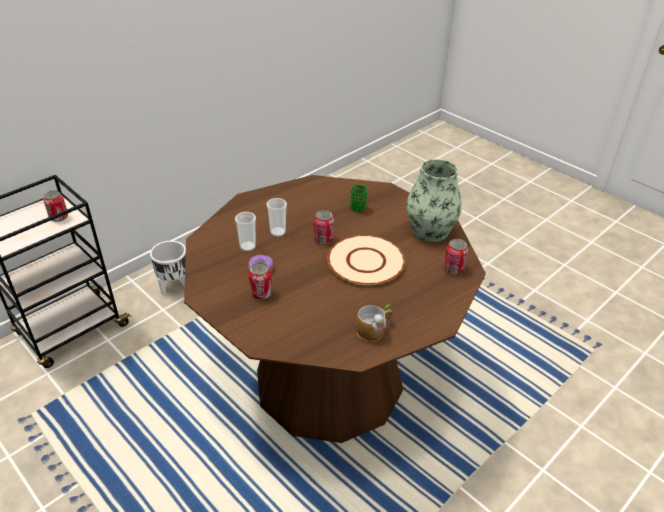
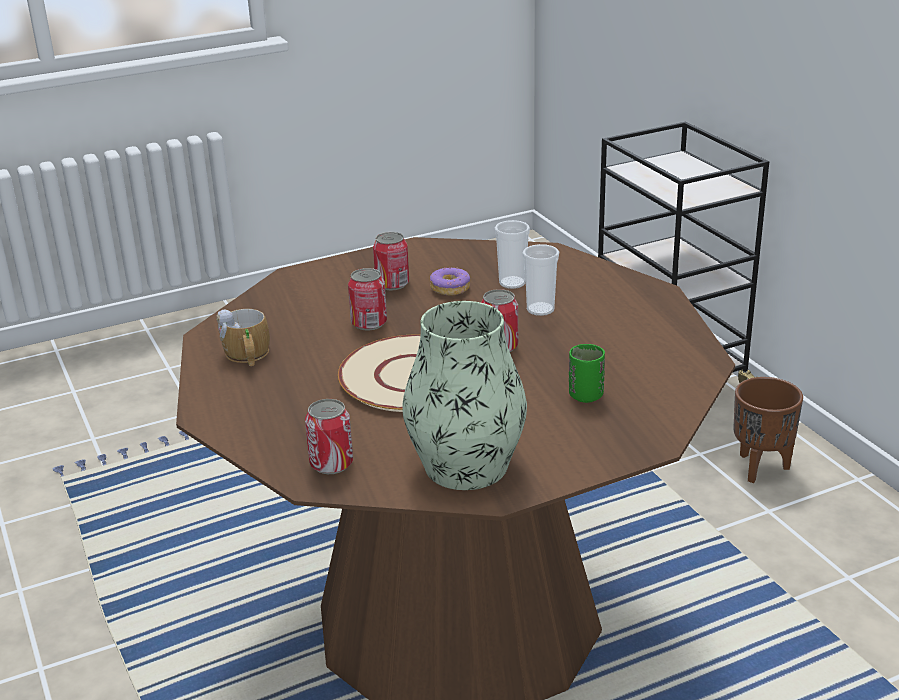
camera: 110 degrees right, 10 degrees down
can [43,190,68,222] -> can moved to [348,268,387,330]
white planter [150,241,186,295] -> brown planter [733,377,803,483]

